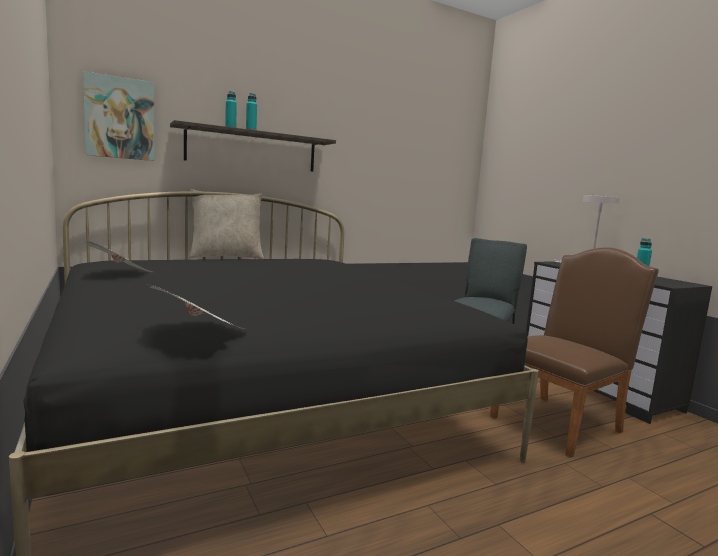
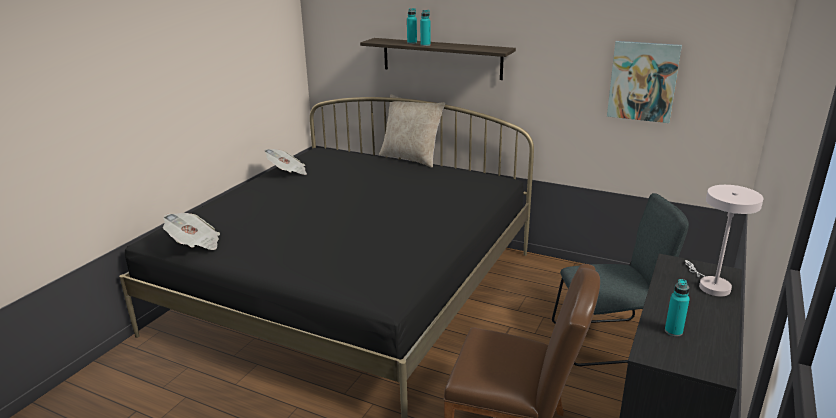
camera: 55 degrees right, 15 degrees up
picture [83,71,155,161] -> picture moved to [607,41,682,123]

